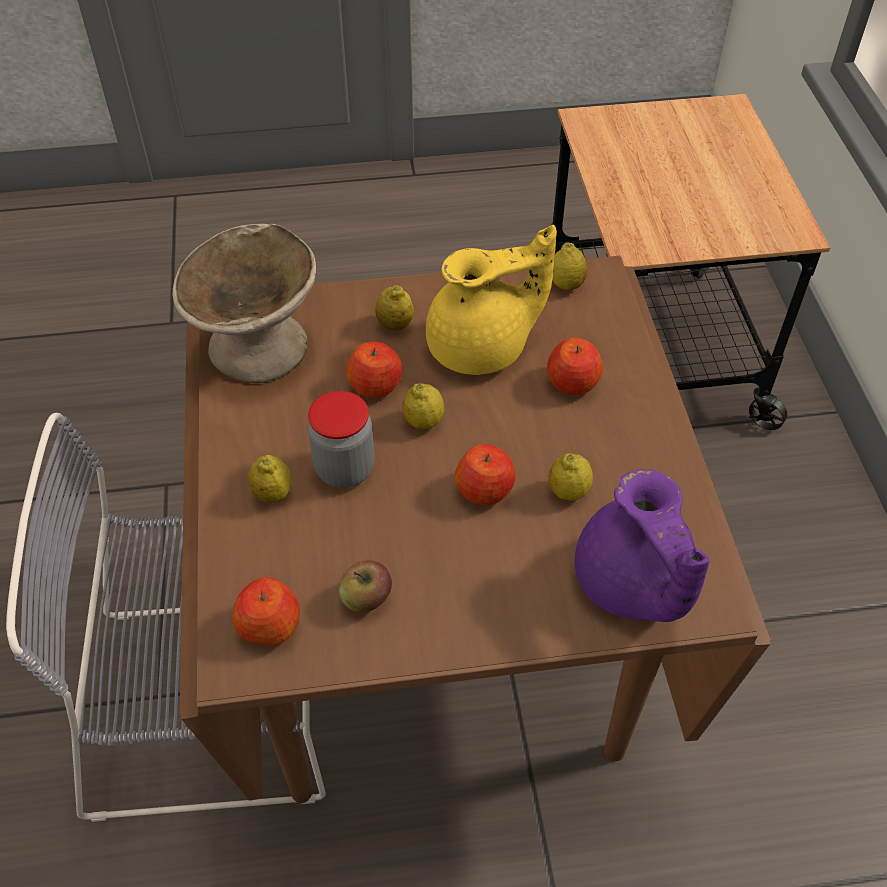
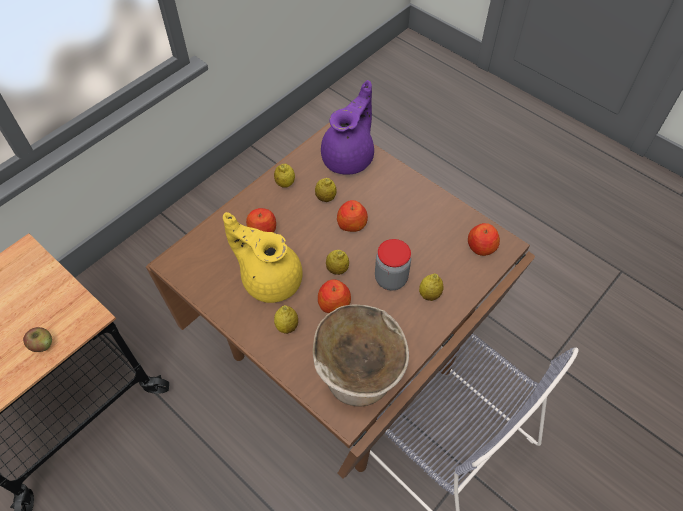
camera: 130 degrees left, 5 degrees up
apple [339,560,392,613] -> apple moved to [23,327,52,352]
lemon [552,242,587,290] -> lemon moved to [274,164,295,188]

